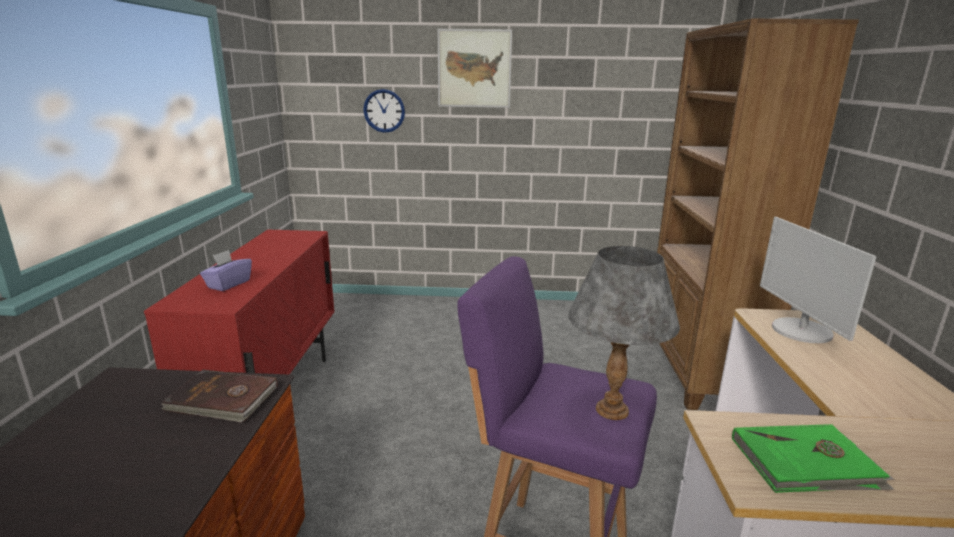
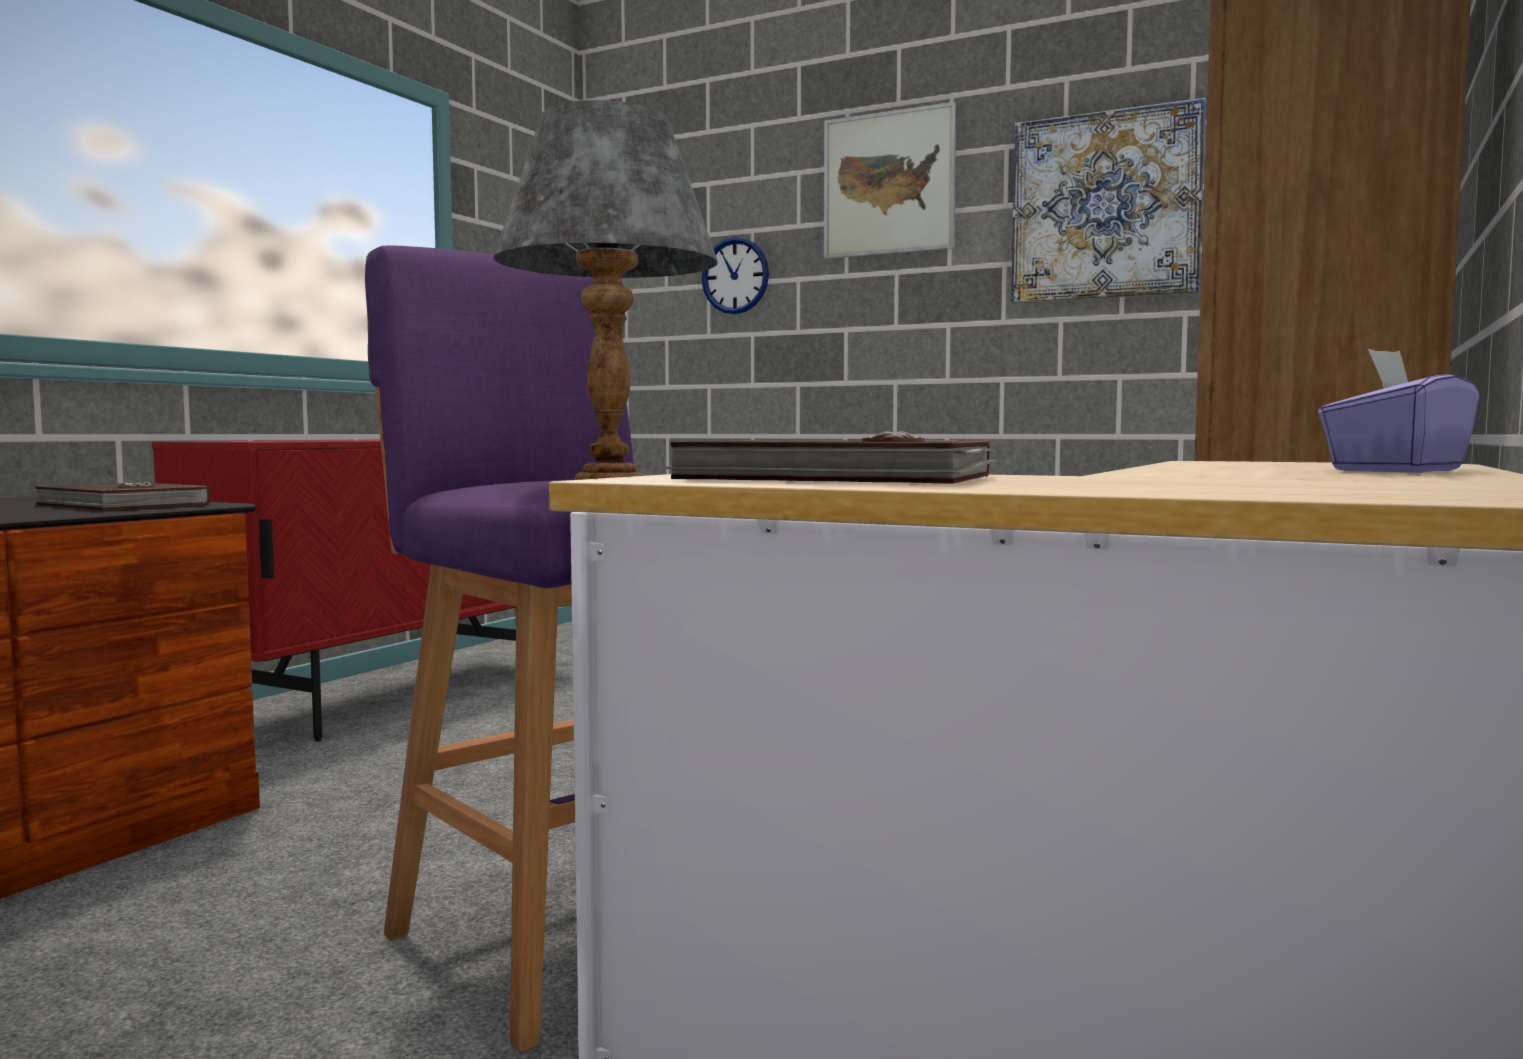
camera: 25 degrees right, 15 degrees down
purple tissue box [200,250,252,291] -> purple tissue box moved to [1318,349,1479,473]
green book [732,424,895,493] -> brown book [665,431,997,484]
monitor [760,217,876,343] -> none
none -> picture [1011,98,1206,303]

